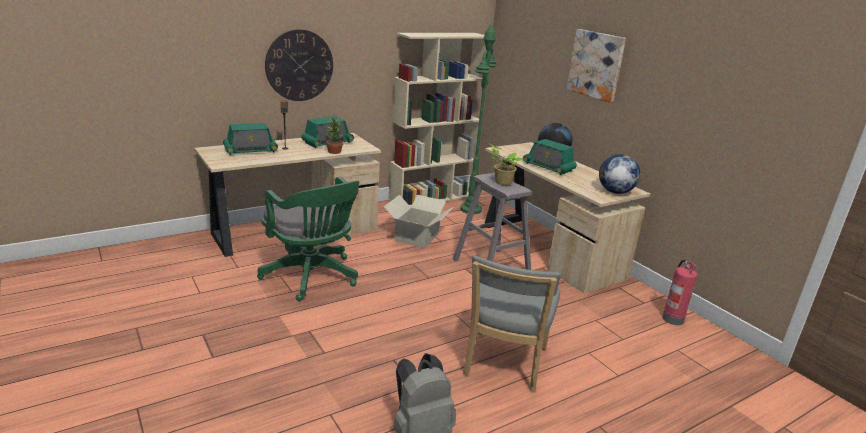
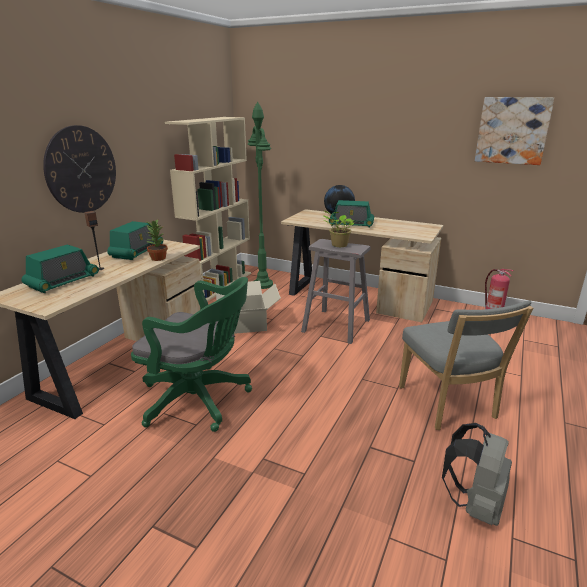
camera: 30 degrees left, 0 degrees up
picture [567,29,626,103] -> picture moved to [475,97,555,165]
globe [599,154,641,194] -> none

